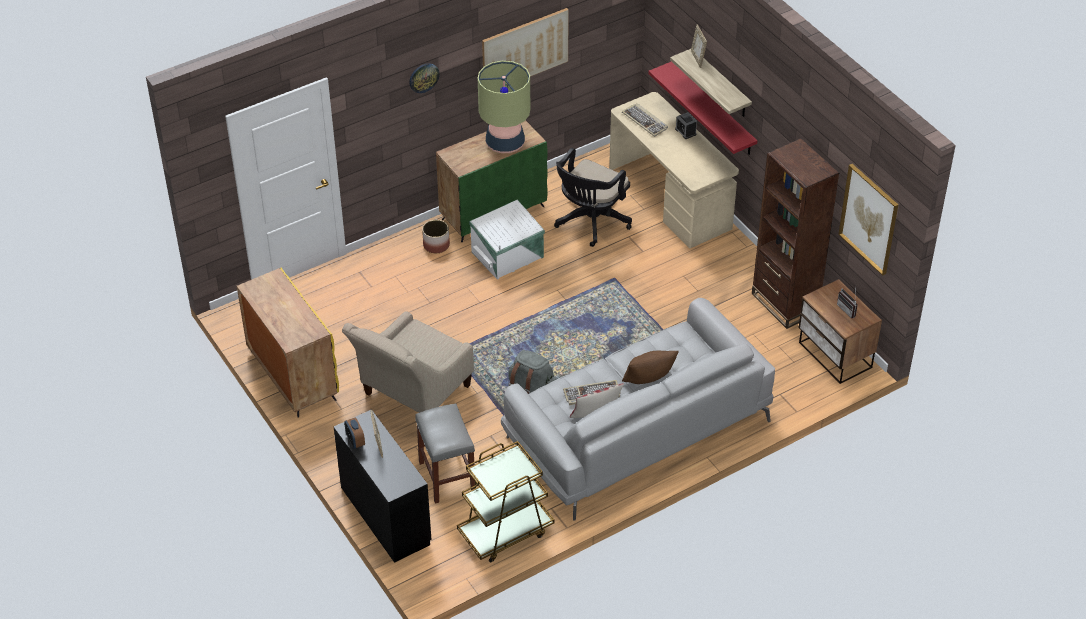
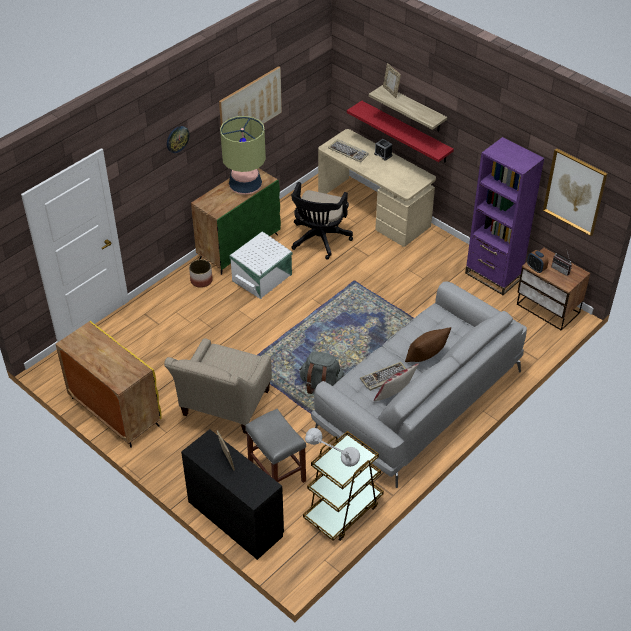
camera: 15 degrees left, 0 degrees up
alarm clock [344,417,365,449] -> alarm clock moved to [527,250,549,273]
brown bookcase [752,138,839,329] -> purple bookcase [465,137,544,295]
none -> grey table lamp [305,428,360,467]

